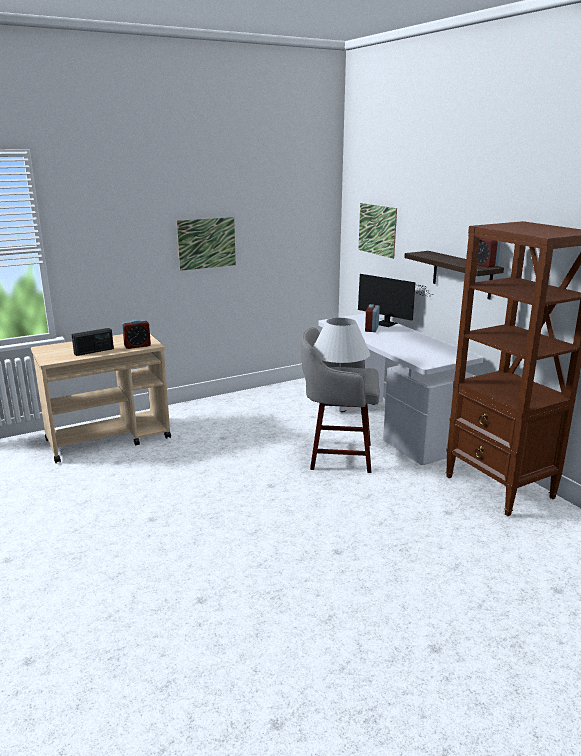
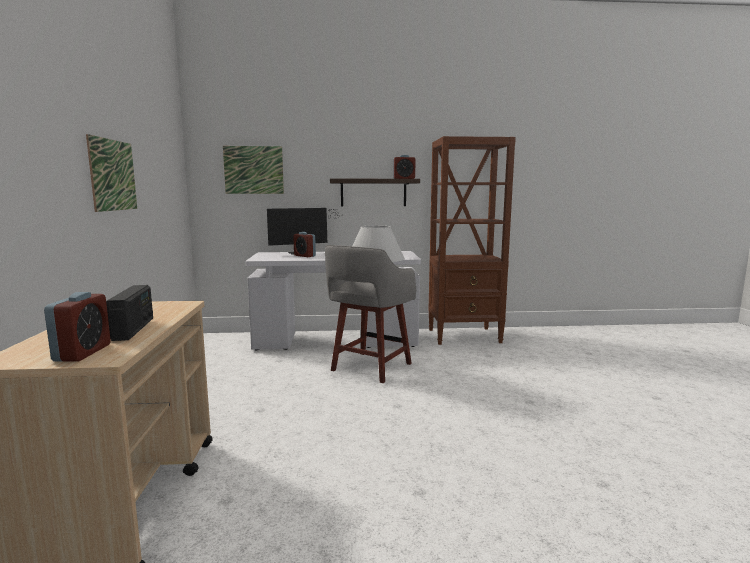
camera: 65 degrees left, 10 degrees down
alarm clock [122,320,151,349] -> alarm clock moved to [44,292,111,362]

